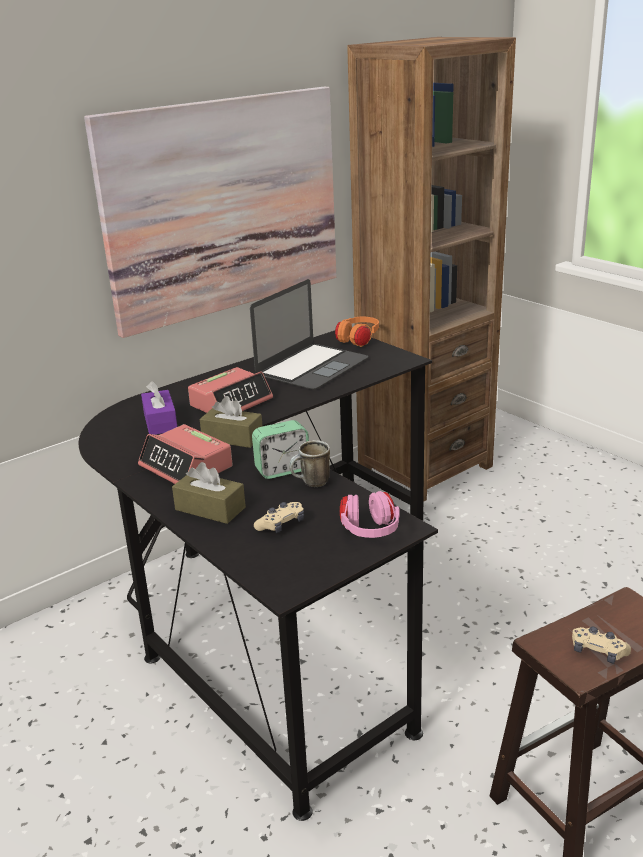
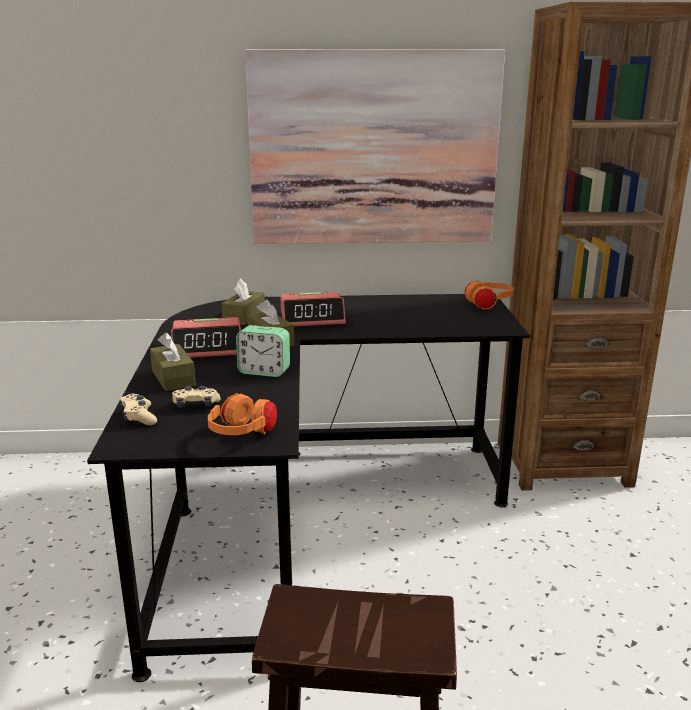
camera: 35 degrees right, 5 degrees down
alarm clock [138,424,233,484] -> alarm clock turned 90 degrees counterclockwise [171,317,241,358]
purple tissue box [141,381,177,435] -> brown tissue box [222,279,265,325]
laptop [250,279,368,390] -> none
mug [289,440,330,487] -> none
pink headphones [340,491,399,538] -> orange headphones [208,393,277,435]
beige game controller [572,627,631,664] -> beige game controller moved to [120,394,157,425]

